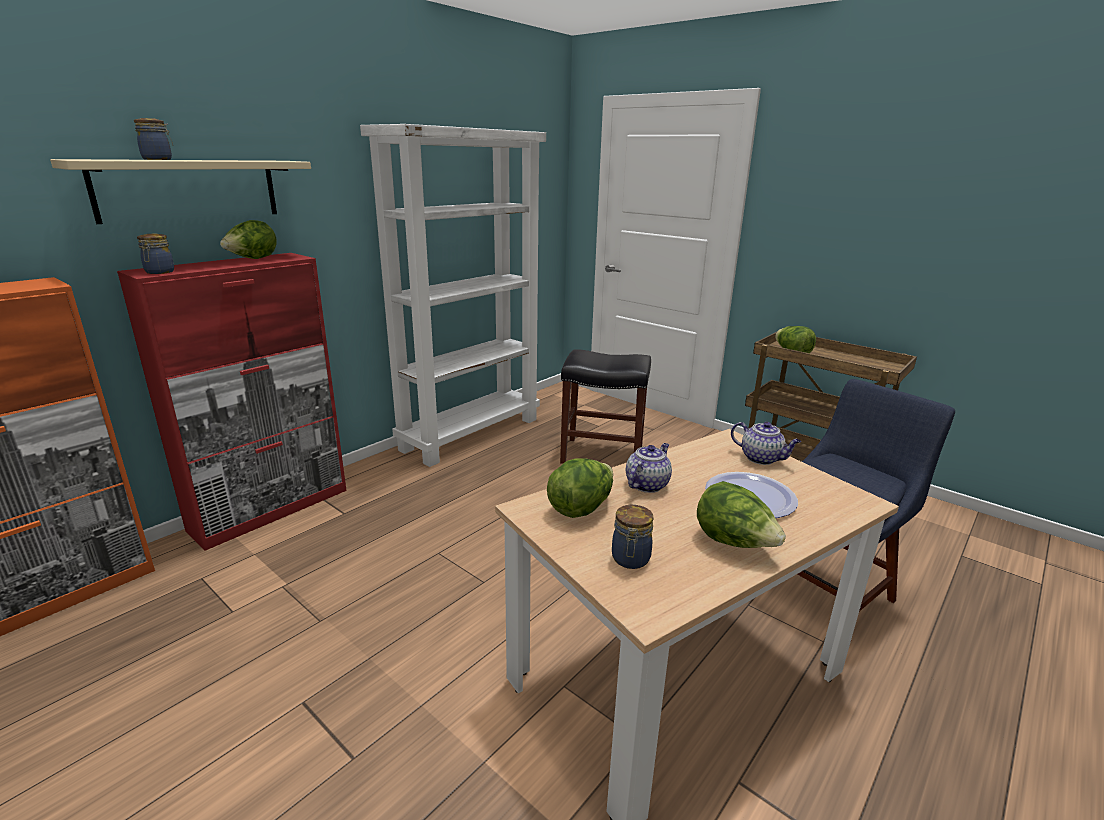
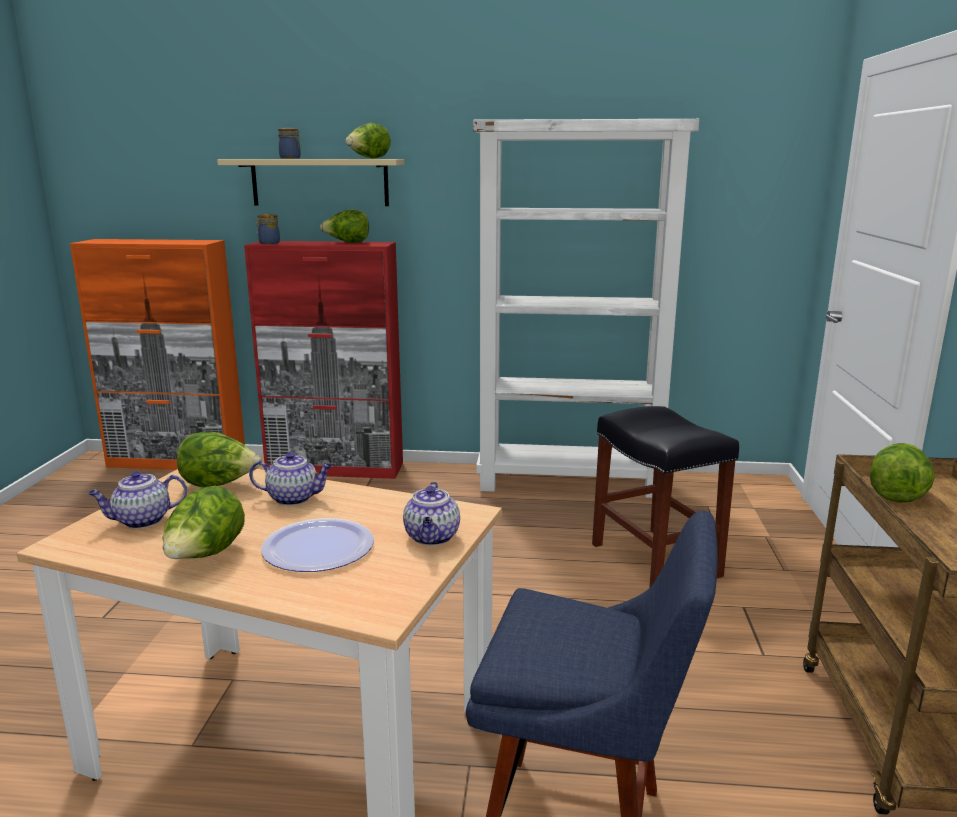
camera: 55 degrees right, 5 degrees down
jar [612,505,653,569] -> teapot [88,471,187,529]
none -> lettuce [345,123,391,159]

